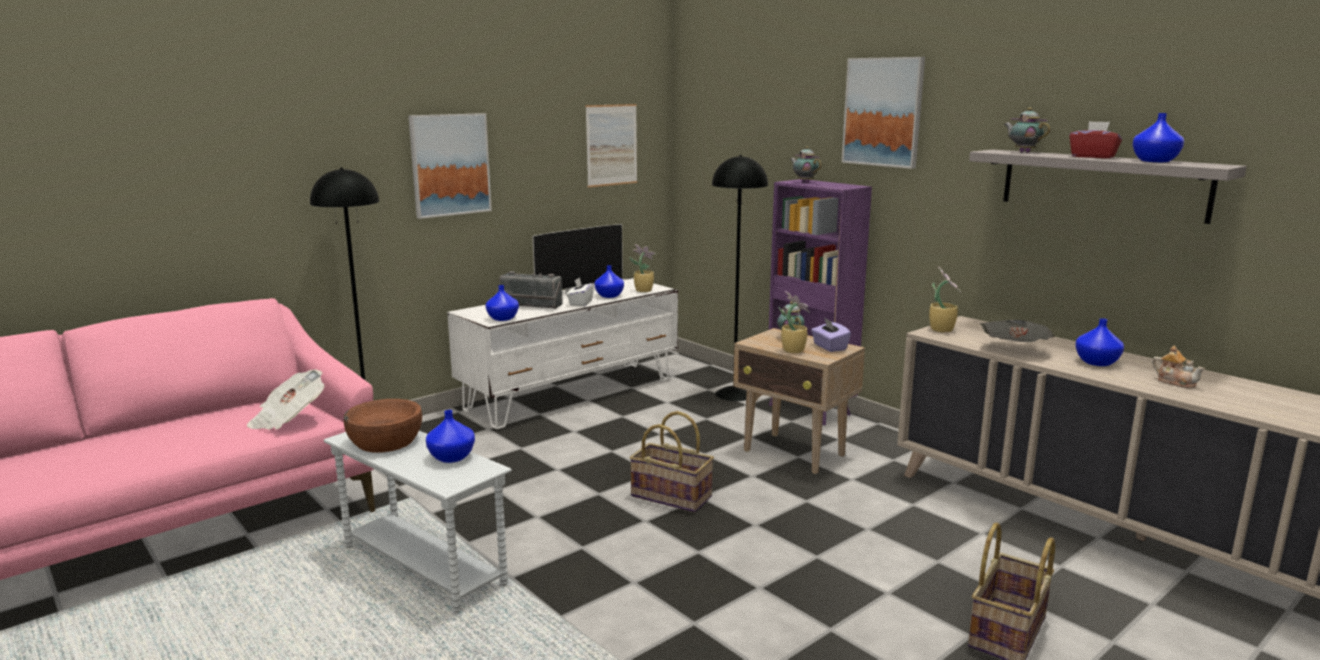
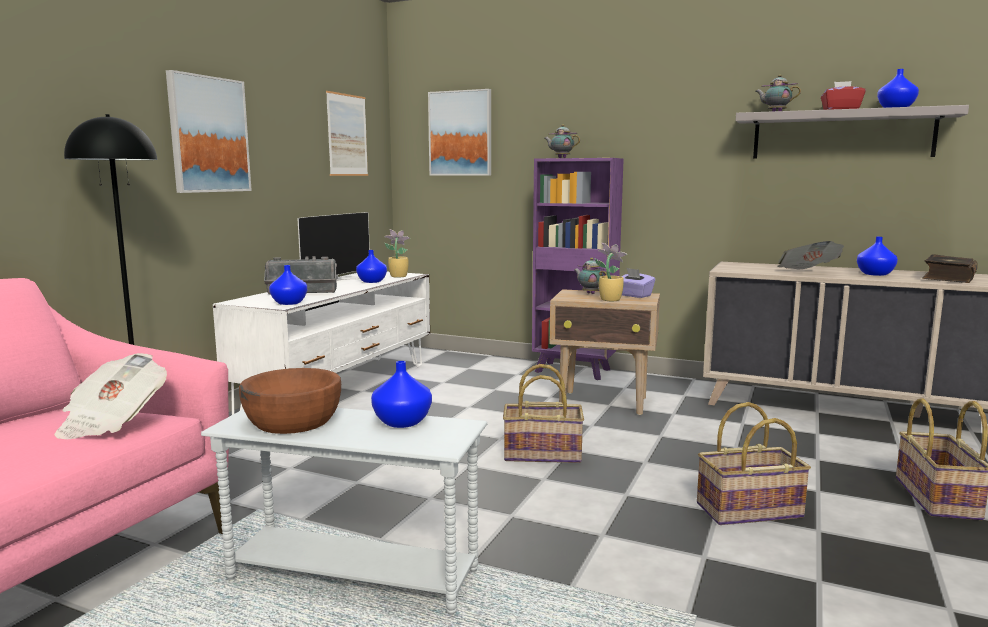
camera: 25 degrees left, 5 degrees down
white tissue box [567,277,594,306] -> none
black floor lamp [712,155,768,401] -> none
picture [842,57,925,169] -> picture moved to [428,89,491,176]
potted plant [929,267,961,332] -> none
teapot [1152,346,1205,388] -> book [922,254,978,283]
none -> basket [697,402,811,525]

